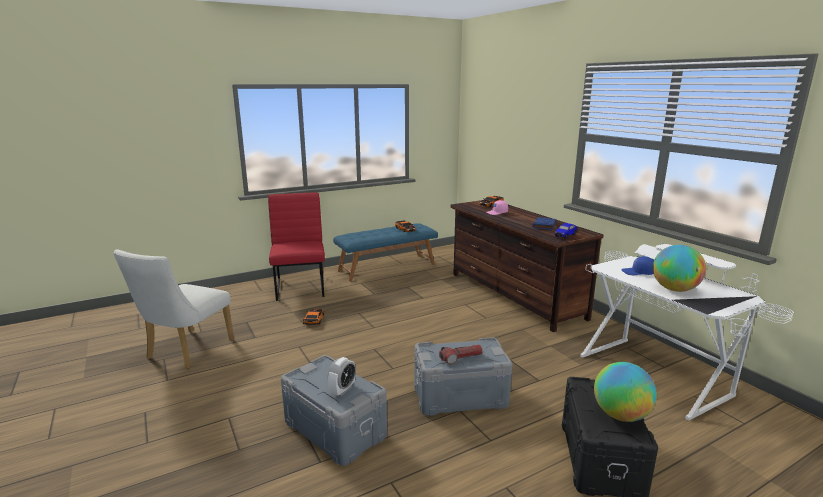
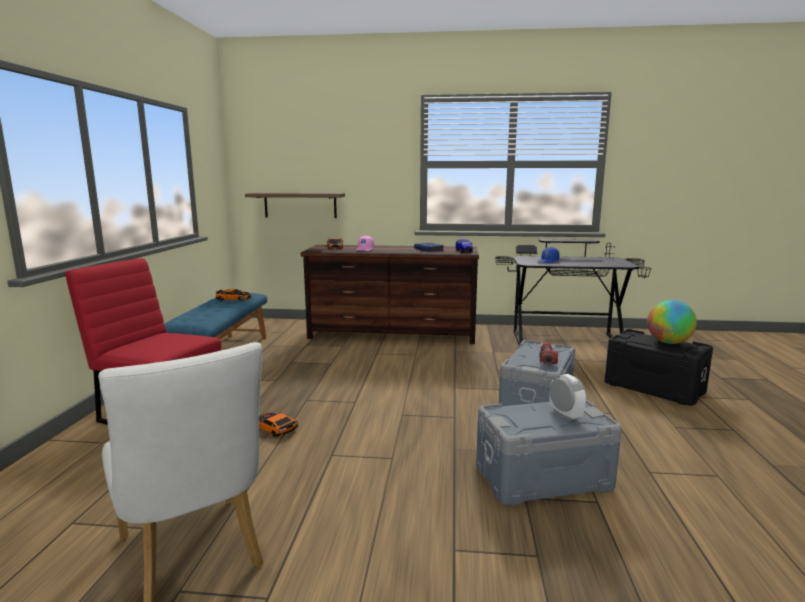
camera: 55 degrees left, 5 degrees down
white desk [580,244,794,421] -> black desk [495,239,651,345]
globe [653,245,706,292] -> none
none -> shelf [245,193,345,218]

